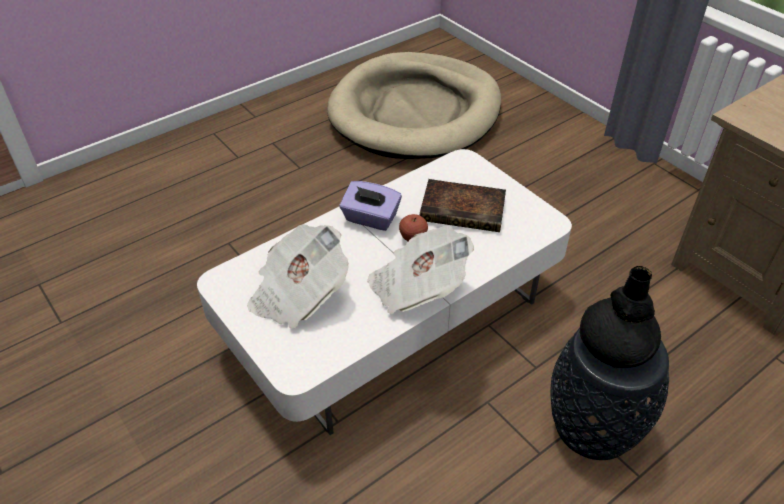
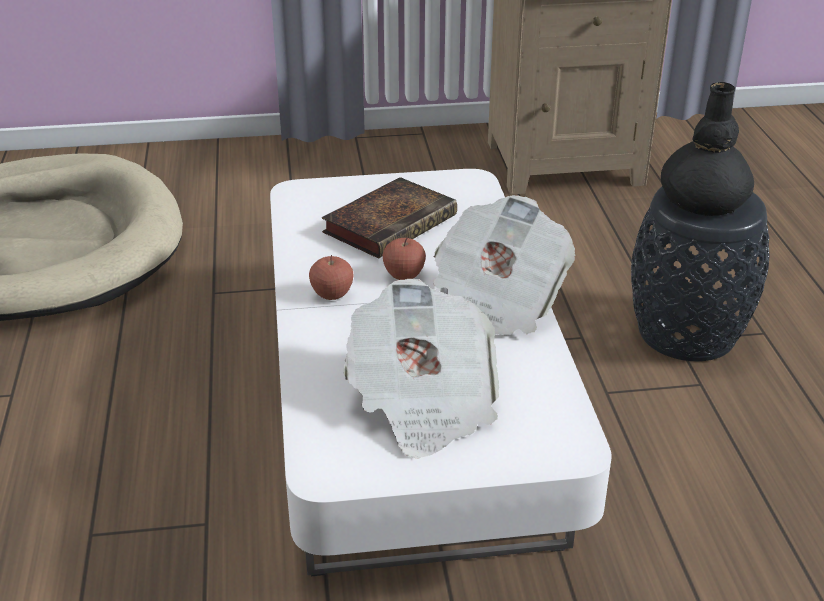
camera: 60 degrees left, 10 degrees down
purple tissue box [340,181,402,231] -> apple [309,255,354,300]

